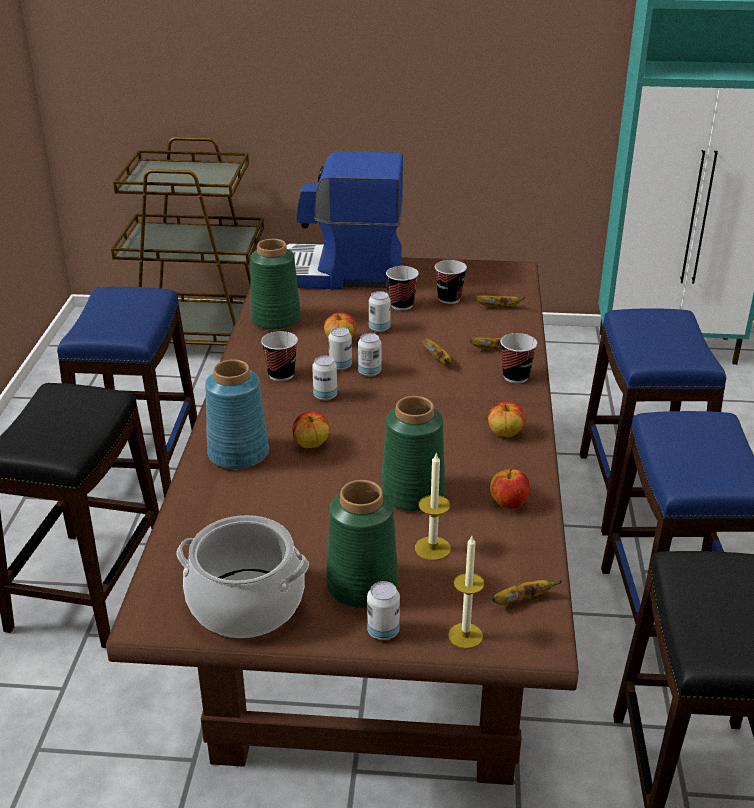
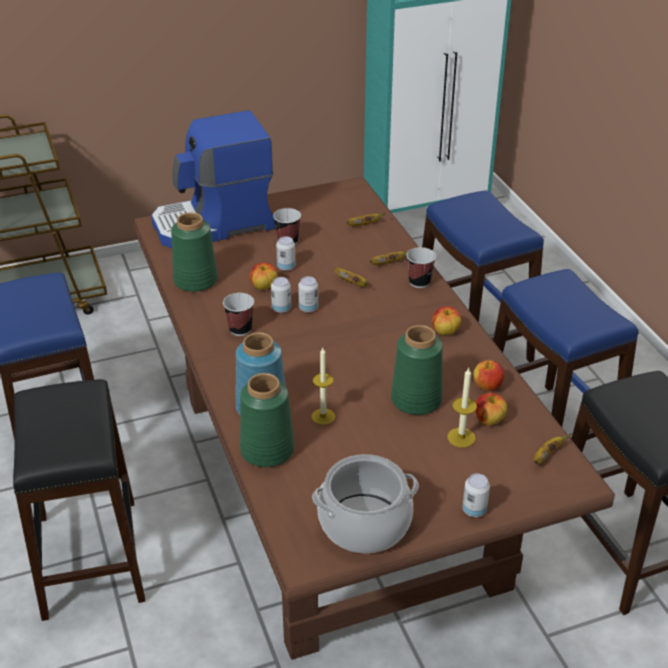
camera: 25 degrees left, 5 degrees up
apple [292,412,330,448] -> apple moved to [476,393,507,426]
can [312,355,337,401] -> none
green vase [326,480,398,608] -> green vase moved to [240,373,294,467]
cup [435,260,467,304] -> none
candle [448,536,484,649] -> candle moved to [311,348,335,425]

